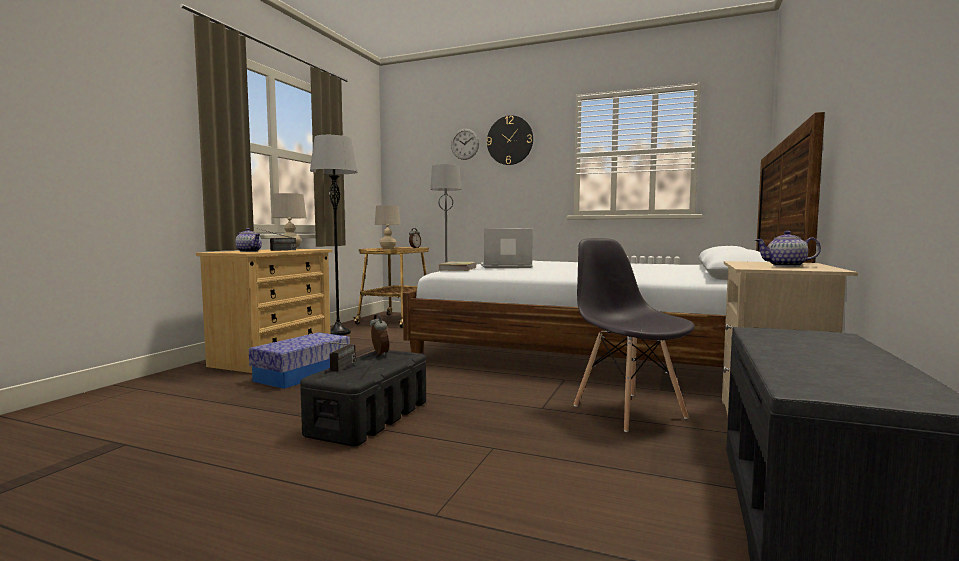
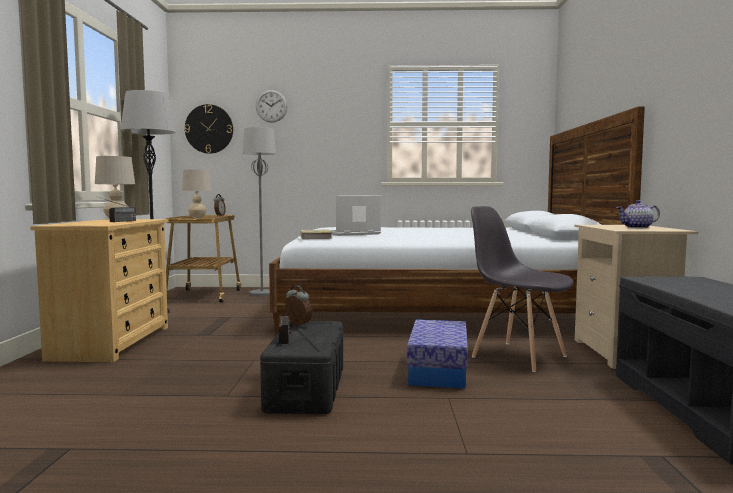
camera: 20 degrees left, 0 degrees up
teapot [235,228,262,252] -> none
storage box [249,332,350,389] -> storage box moved to [407,319,468,389]
wall clock [487,115,533,165] -> wall clock moved to [184,104,233,154]

